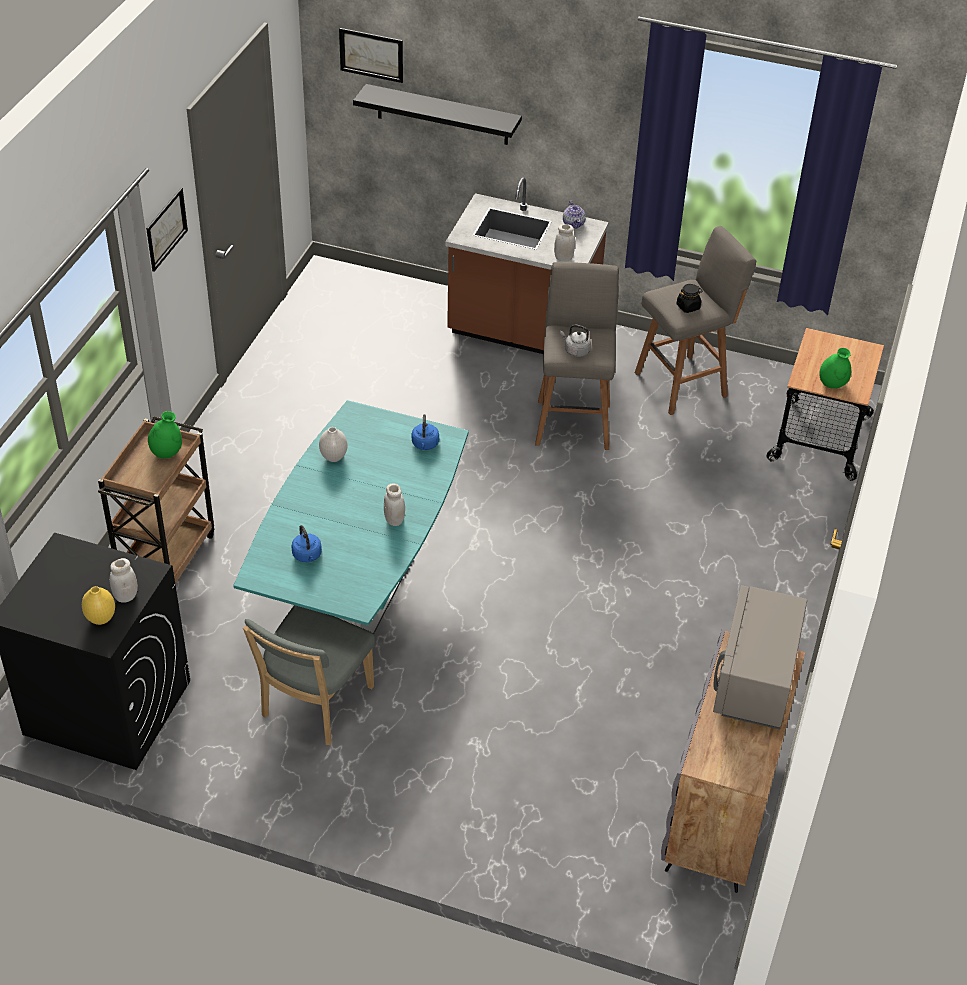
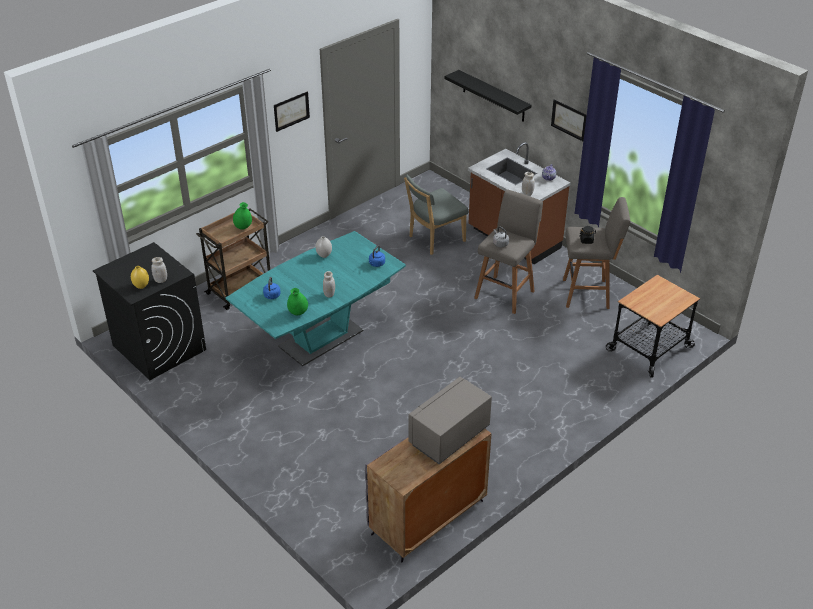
camera: 30 degrees right, 5 degrees down
grey chair [243,605,375,745] -> grey chair moved to [404,175,468,255]
picture [339,28,403,83] -> picture moved to [551,100,587,141]
green vase [819,348,851,389] -> green vase moved to [287,288,308,315]

